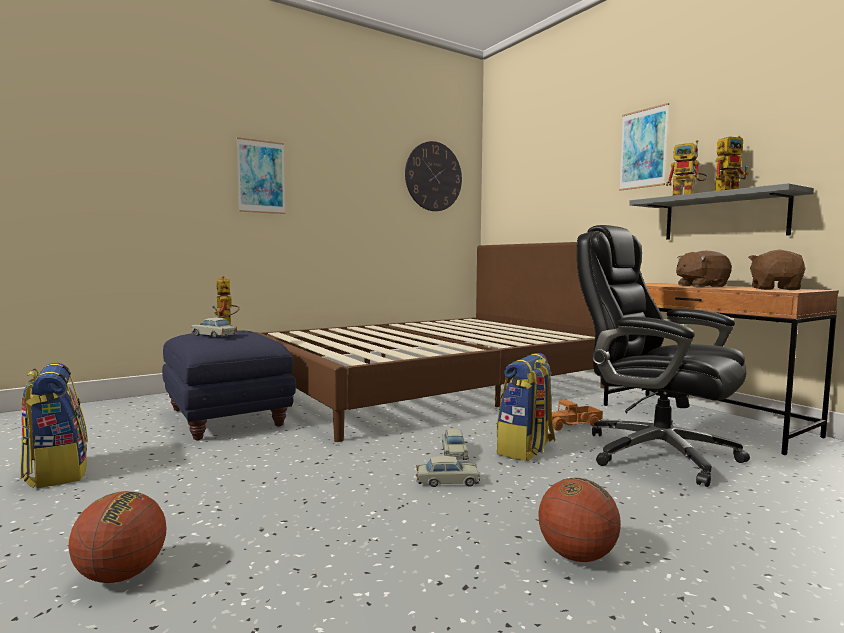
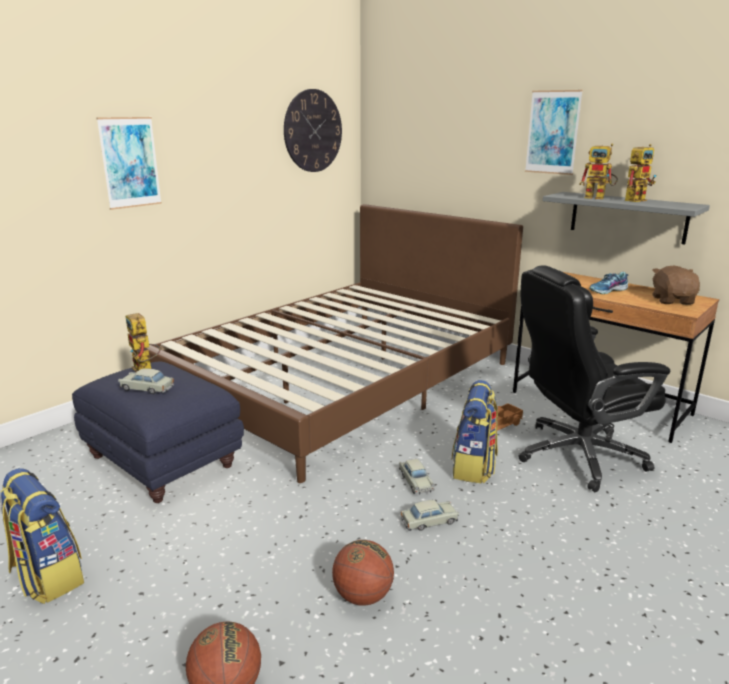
camera: 15 degrees left, 15 degrees up
basketball [538,478,621,562] -> basketball moved to [332,540,394,606]
black office chair [577,225,750,487] -> black office chair turned 45 degrees counterclockwise [518,265,670,492]
brown plush toy [676,251,732,287] -> shoe [589,272,629,294]

